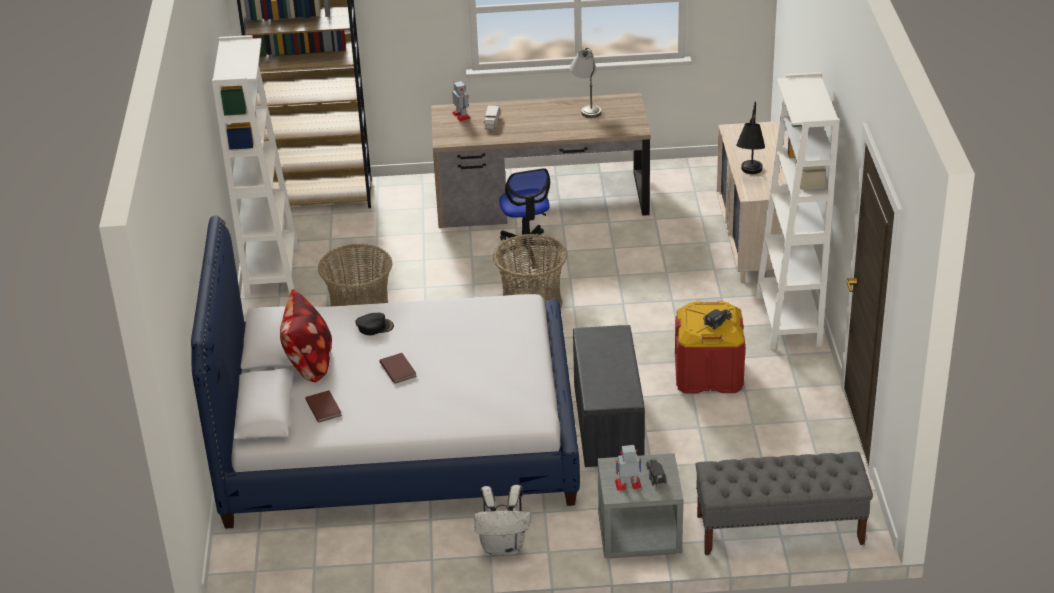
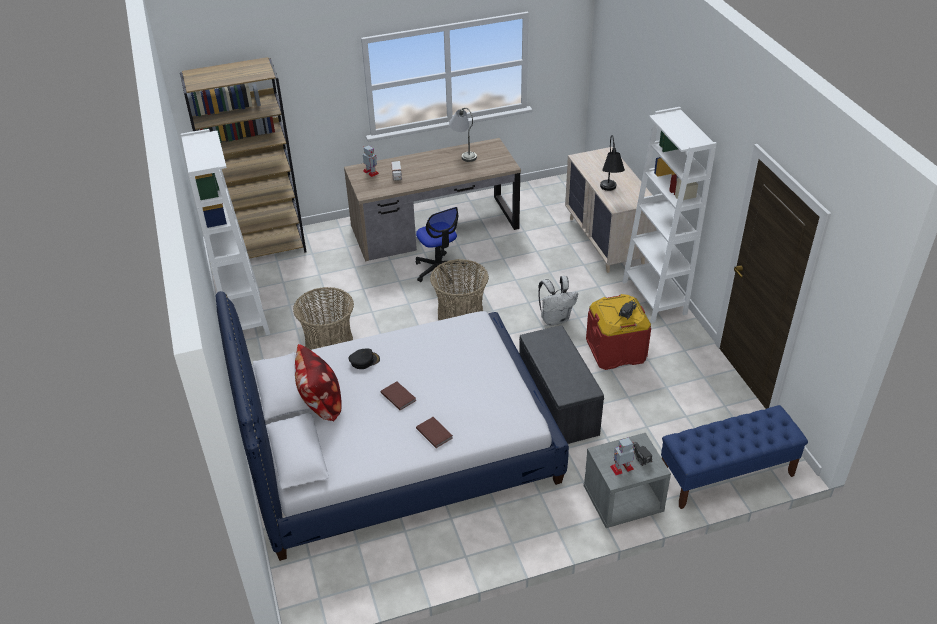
camera: 15 degrees left, 5 degrees up
brown book [305,390,342,423] -> brown book moved to [416,417,453,448]
white backpack [474,485,530,556] -> white backpack moved to [538,276,578,326]
grey bench [696,452,873,555] -> blue bench [661,405,808,509]

